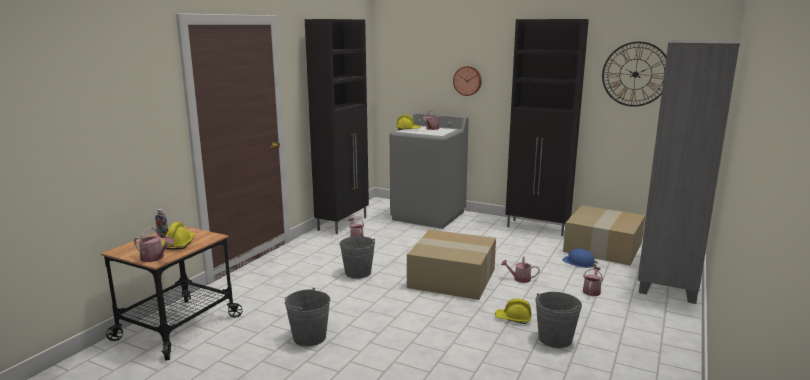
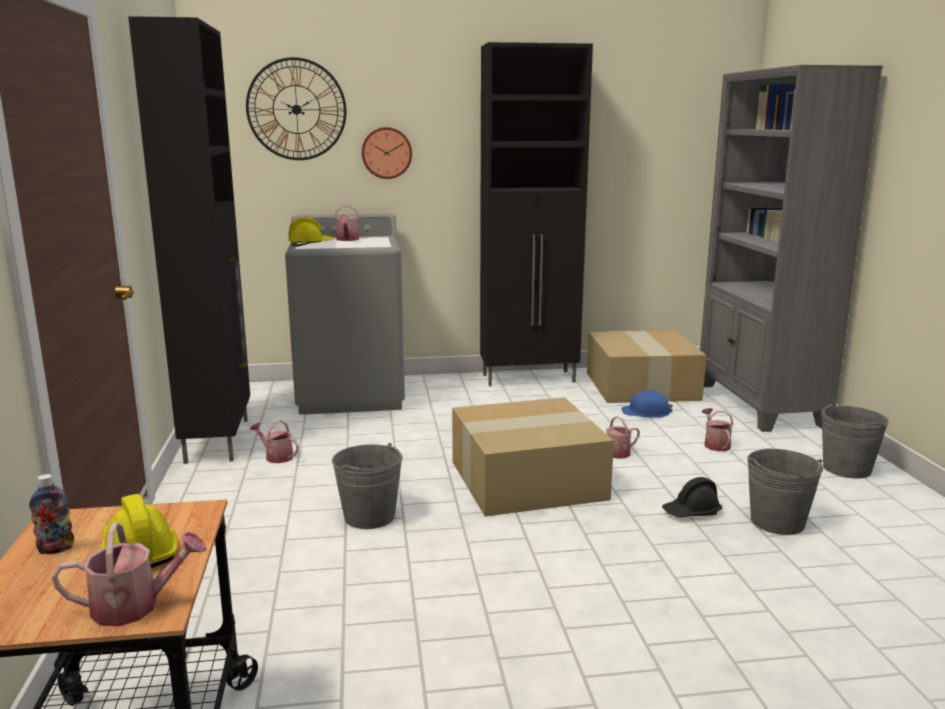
camera: 35 degrees left, 0 degrees up
grey bucket [285,288,330,346] -> grey bucket moved to [821,403,889,478]
yellow hard hat [495,299,531,324] -> black hard hat [662,477,722,518]
wall clock [602,41,666,107] -> wall clock moved to [246,57,346,160]

